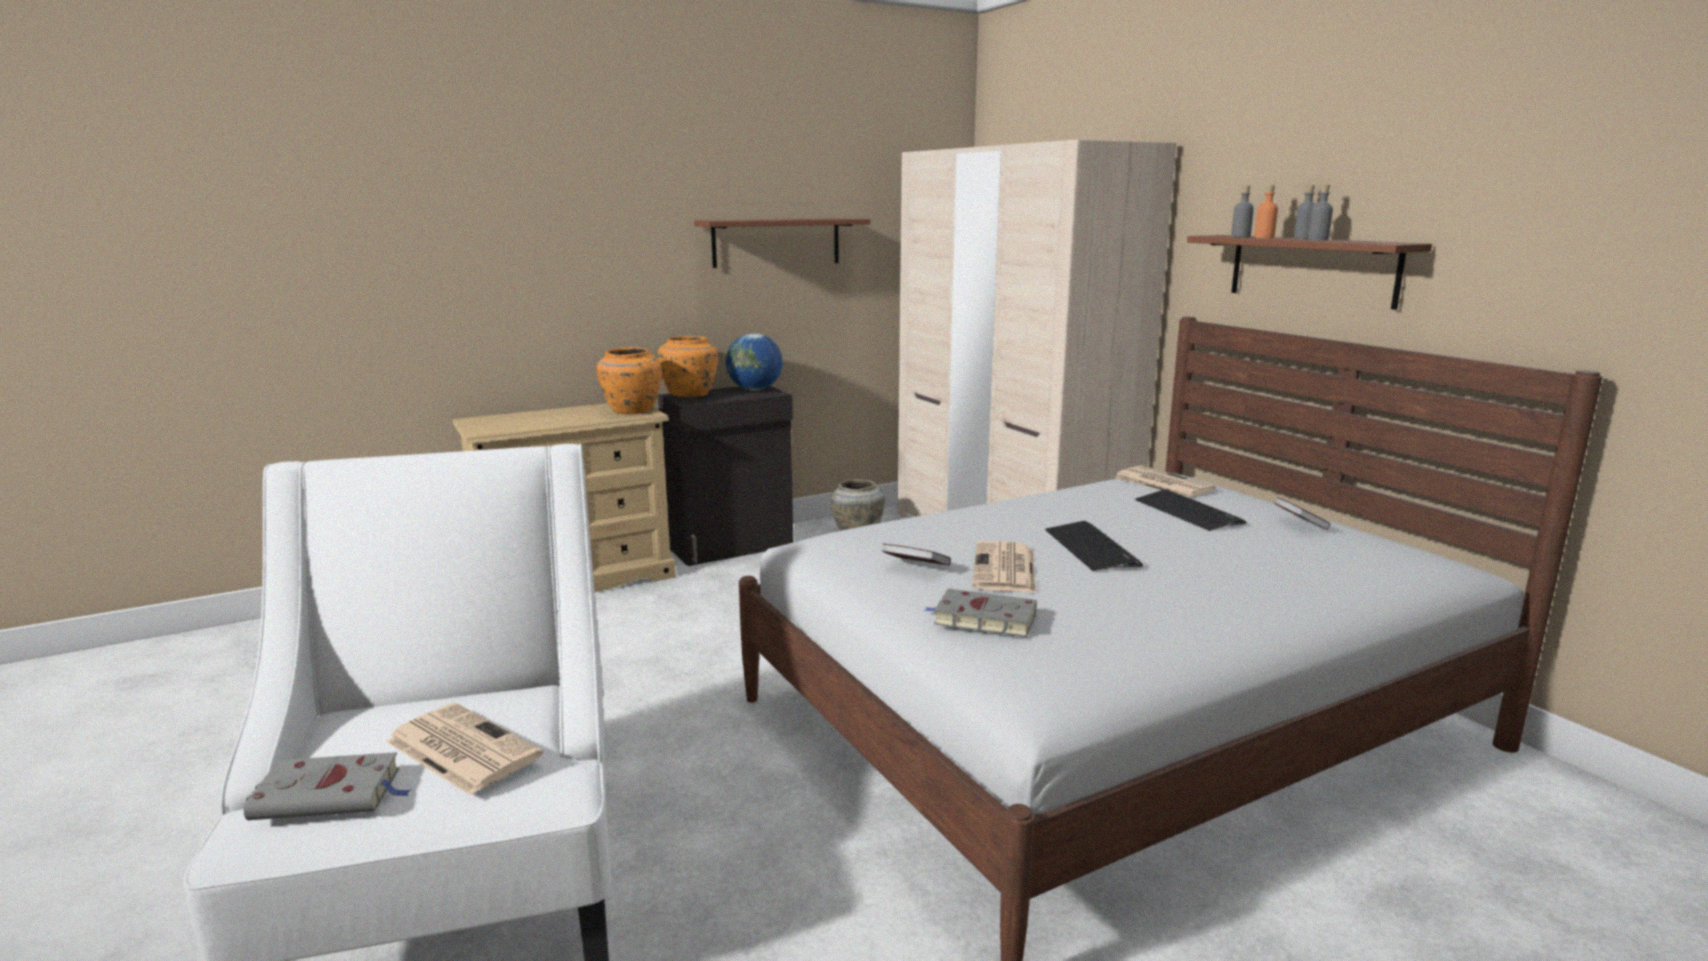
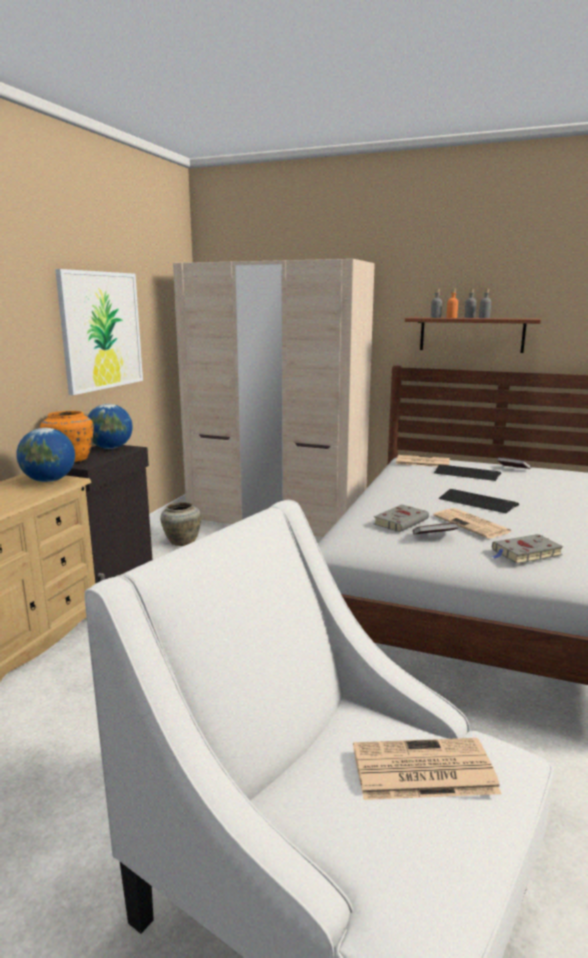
camera: 40 degrees left, 0 degrees up
grey book [244,752,411,820] -> grey book moved to [374,504,429,532]
orange vase [596,347,662,415] -> globe [16,428,75,482]
brown shelf [694,218,871,268] -> picture [55,269,143,395]

